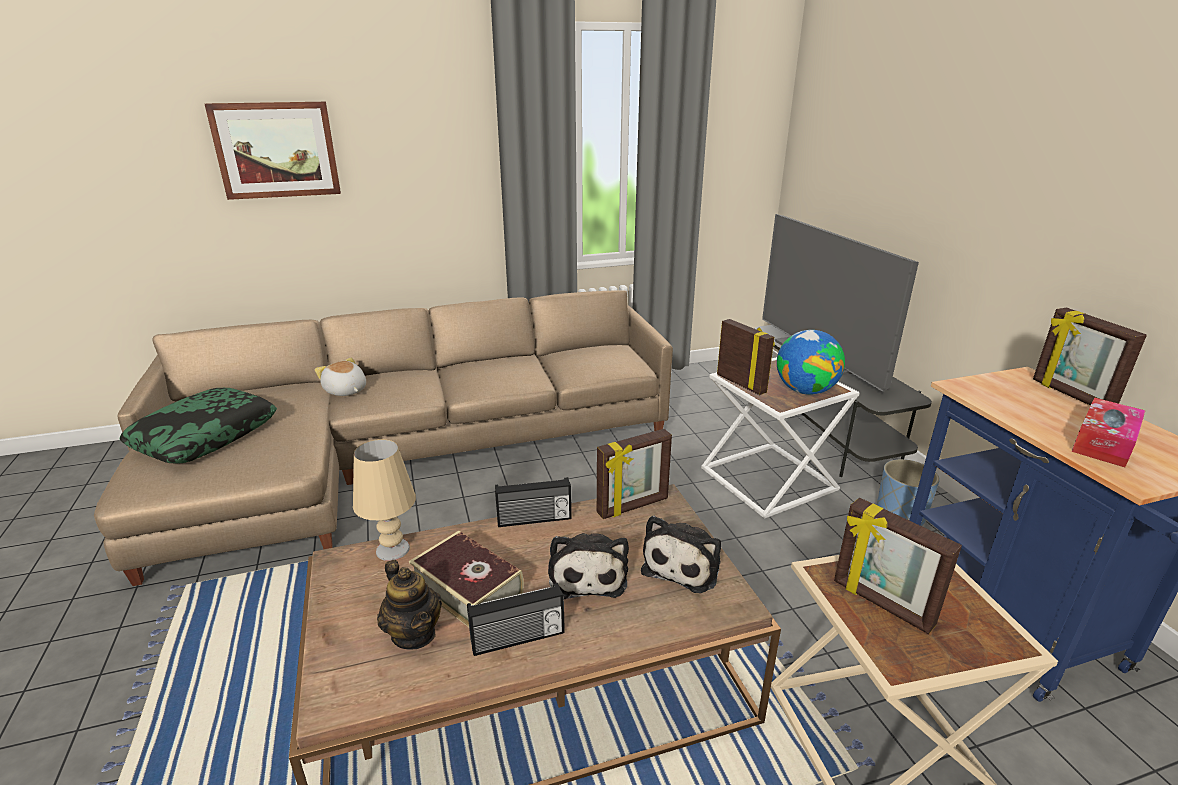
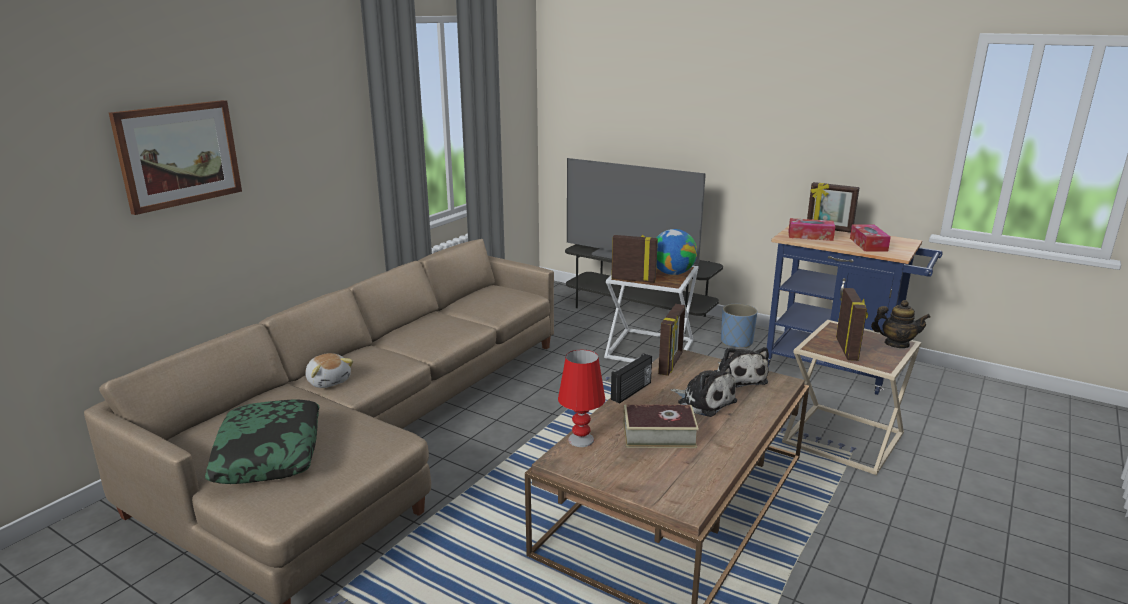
camera: 40 degrees left, 5 degrees down
plush toy [315,358,366,396] -> plush toy turned 135 degrees counterclockwise [306,353,353,388]
beige table lamp [353,439,416,561] -> red table lamp [558,349,605,447]
teapot [377,560,442,649] -> teapot moved to [871,300,931,348]
radio [467,583,565,656] -> none
picture frame [834,498,962,634] -> picture frame turned 90 degrees counterclockwise [836,288,868,361]
none -> tissue box [788,218,835,241]

